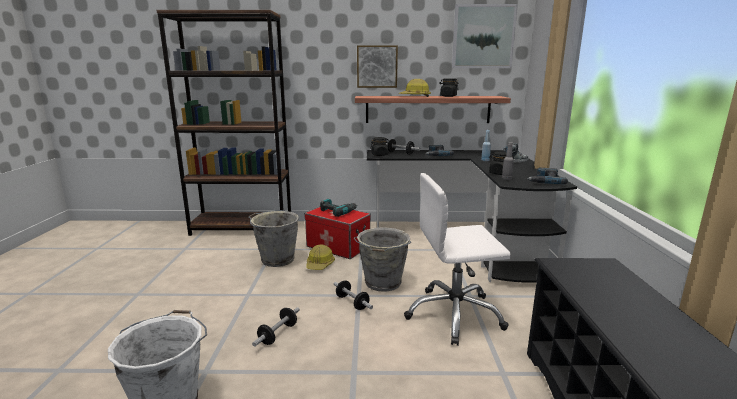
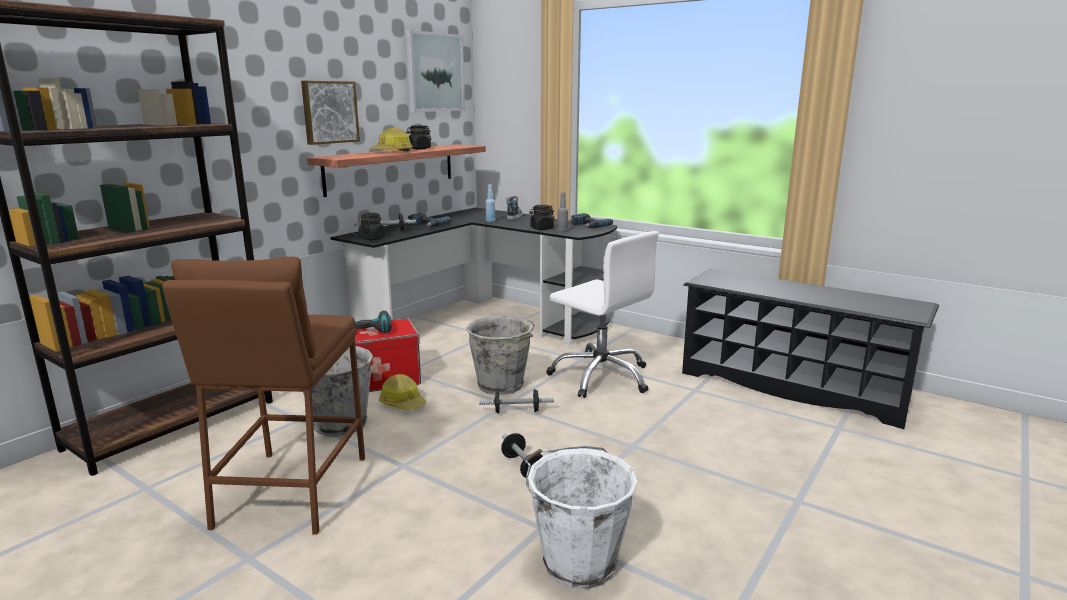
camera: 55 degrees left, 0 degrees up
white office chair [404,173,511,346] -> white office chair turned 75 degrees counterclockwise [546,231,658,398]
none -> brown stool [162,257,365,535]

